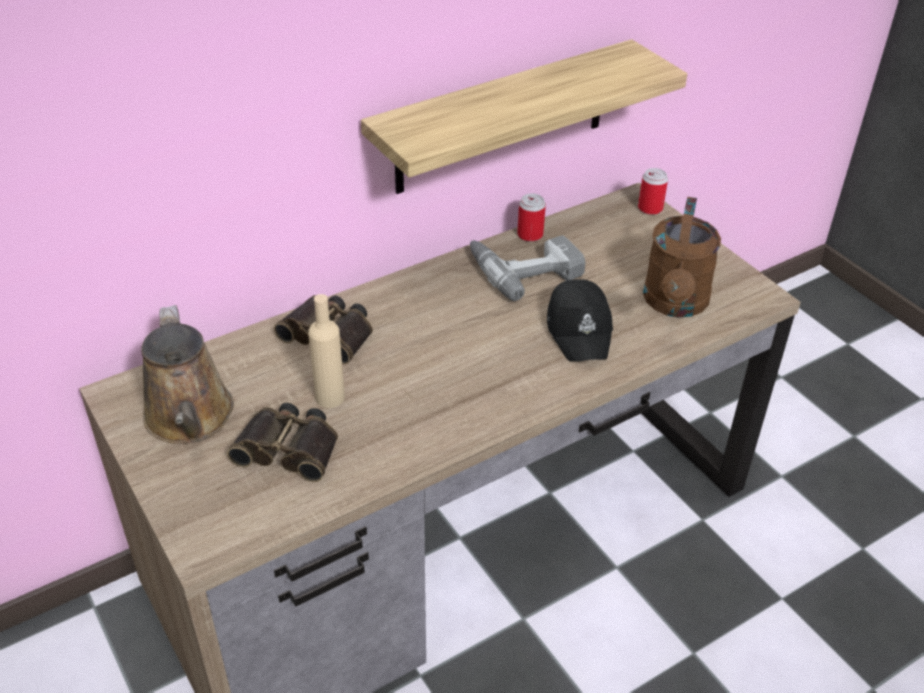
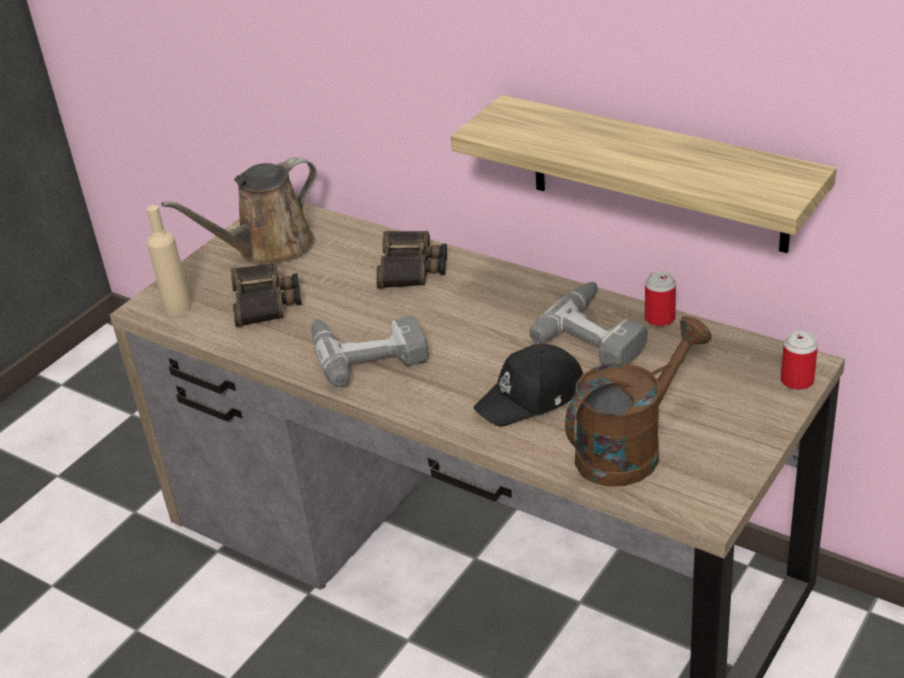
camera: 70 degrees right, 5 degrees down
beige bottle [308,294,345,408] -> beige bottle moved to [146,205,191,316]
brown watering can [643,197,721,318] -> brown watering can turned 150 degrees clockwise [565,316,712,487]
none -> power drill [311,315,429,388]

